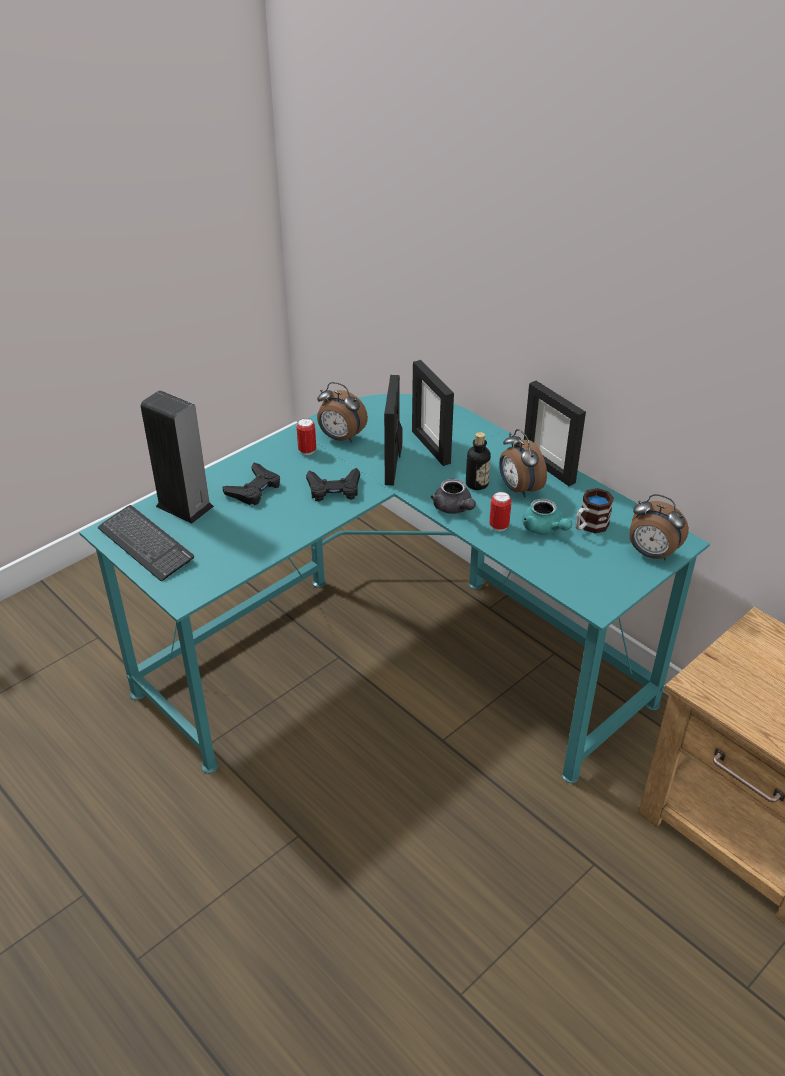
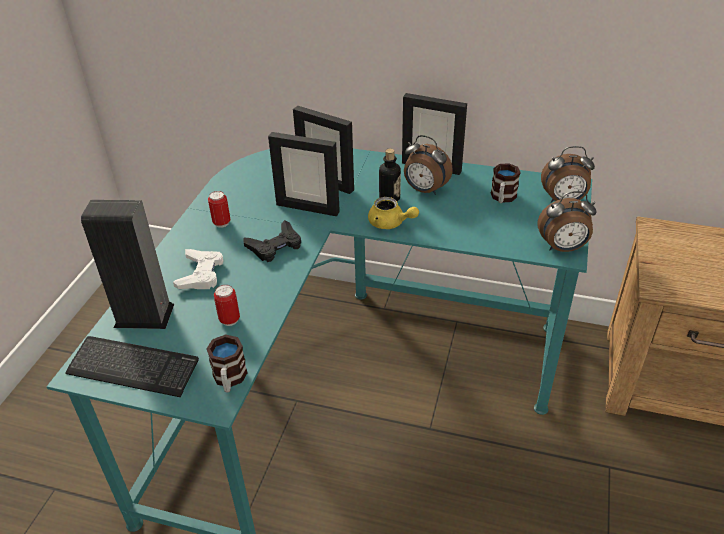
camera: 30 degrees left, 0 degrees up
black game controller [222,463,280,505] -> white game controller [173,249,223,289]
alarm clock [317,382,368,443] -> alarm clock moved to [538,191,597,252]
picture frame [384,375,403,486] -> picture frame turned 45 degrees counterclockwise [268,132,340,216]
grey teapot [430,479,476,514] -> yellow teapot [368,197,419,229]
can [489,492,511,531] -> can moved to [214,285,240,326]
turquoise teapot [522,499,572,535] -> none
none -> mug [207,334,248,393]

